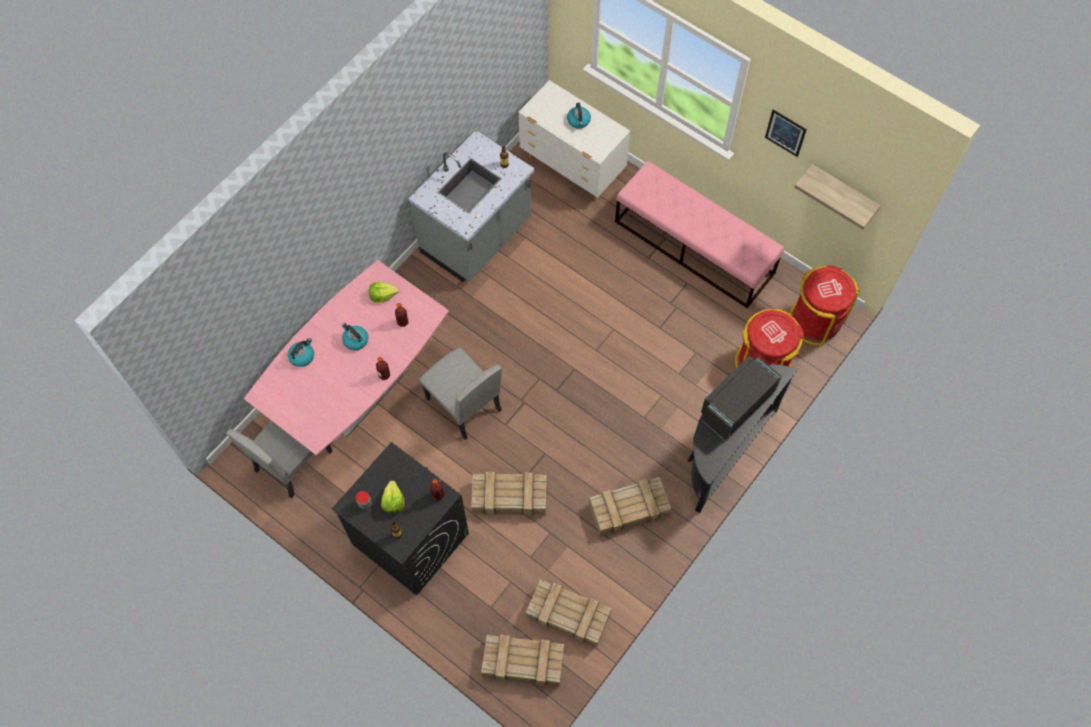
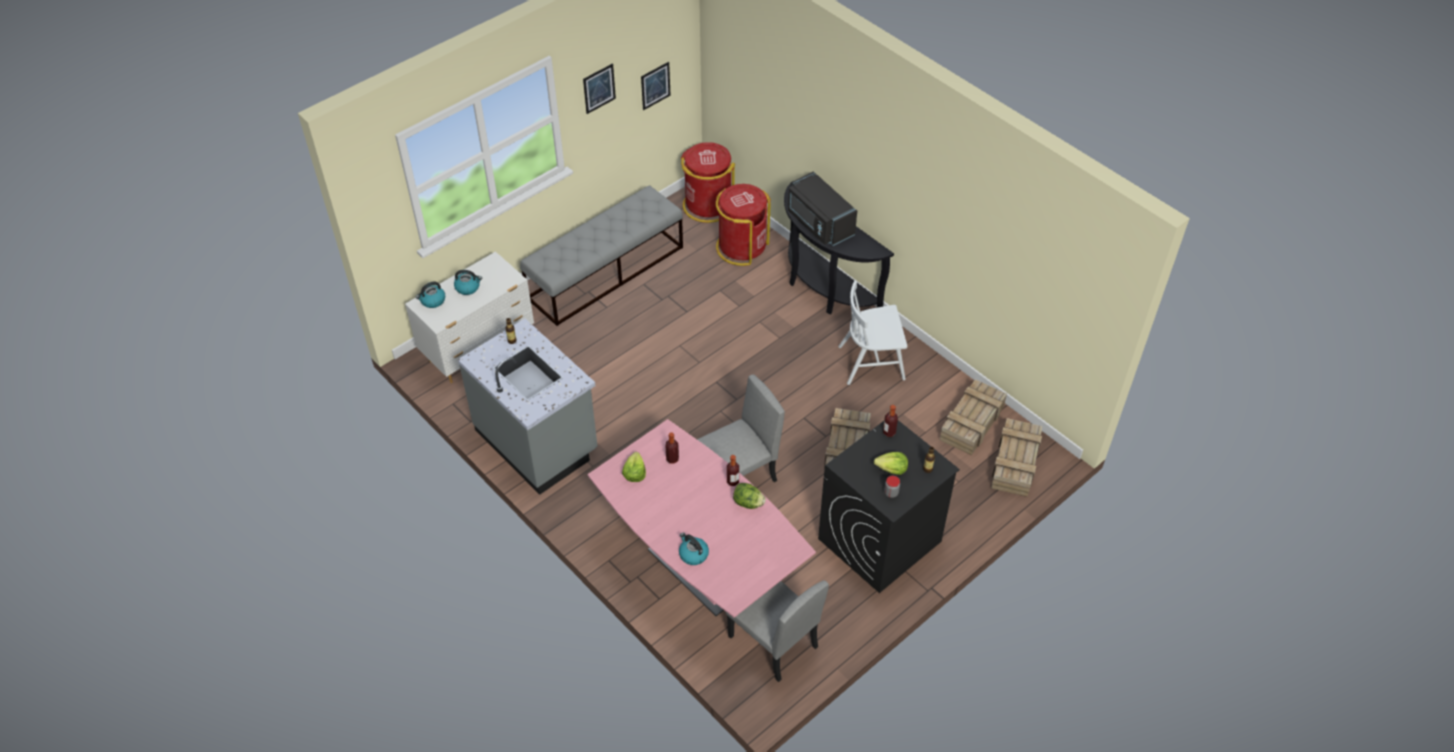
camera: 80 degrees left, 15 degrees down
kettle [342,323,368,350] -> kettle moved to [416,281,445,308]
crate [589,477,672,537] -> white chair [838,281,907,385]
pink bench [615,161,784,308] -> grey bench [520,185,683,326]
shelf [794,164,881,230] -> picture [641,62,670,110]
none -> lettuce [733,483,766,509]

